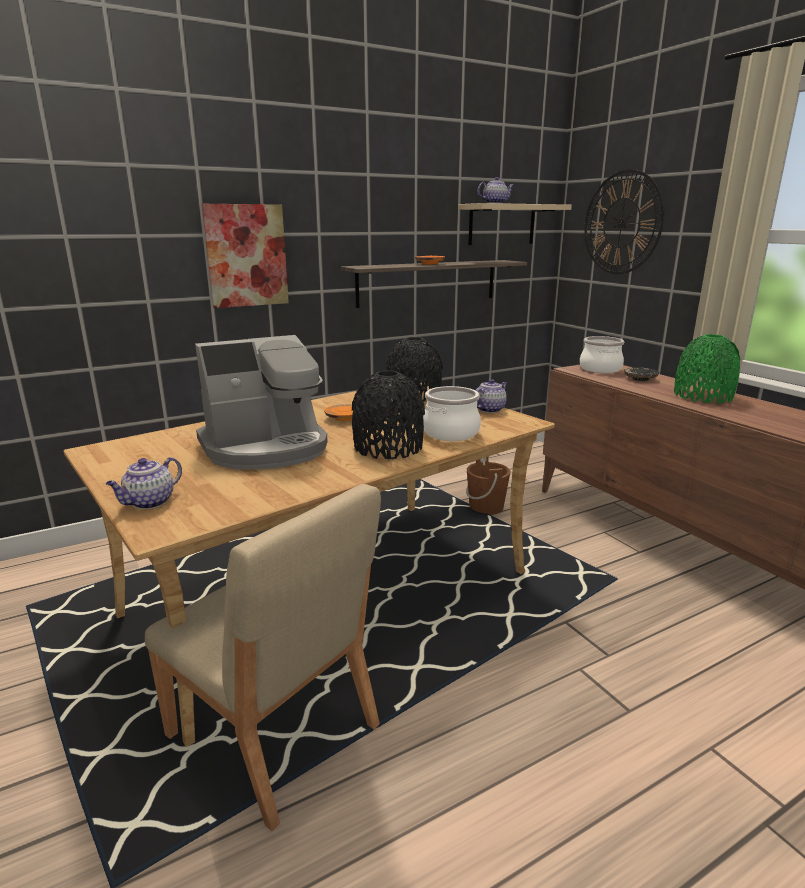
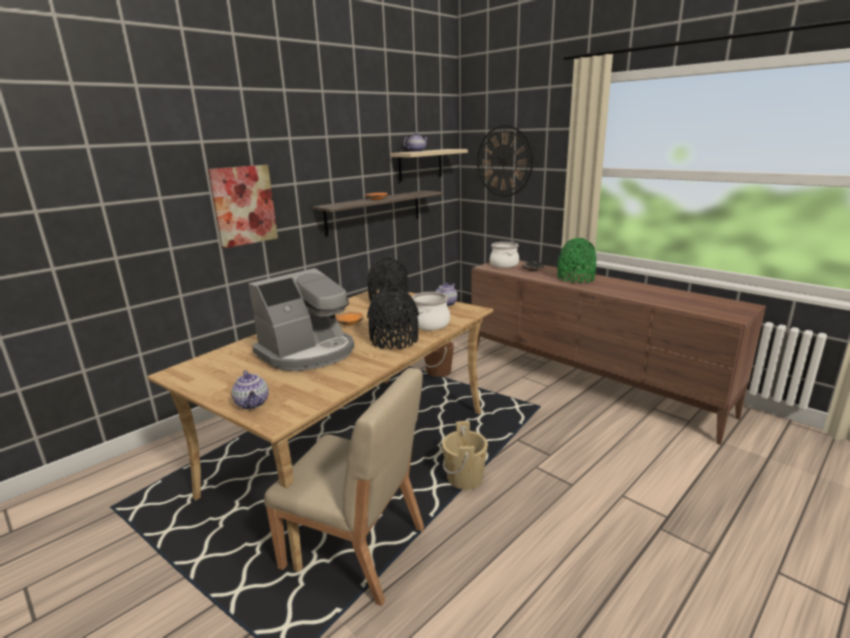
camera: 15 degrees left, 0 degrees up
teapot [106,457,182,509] -> teapot turned 45 degrees counterclockwise [231,370,269,409]
none -> beige bucket [442,421,488,490]

